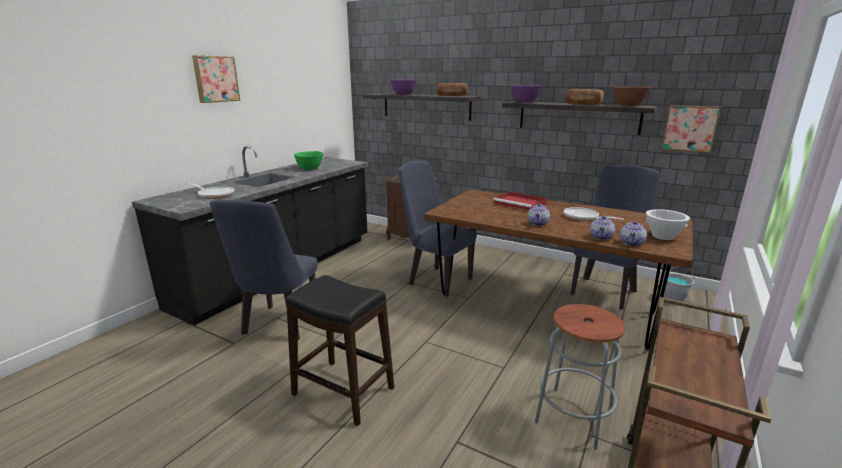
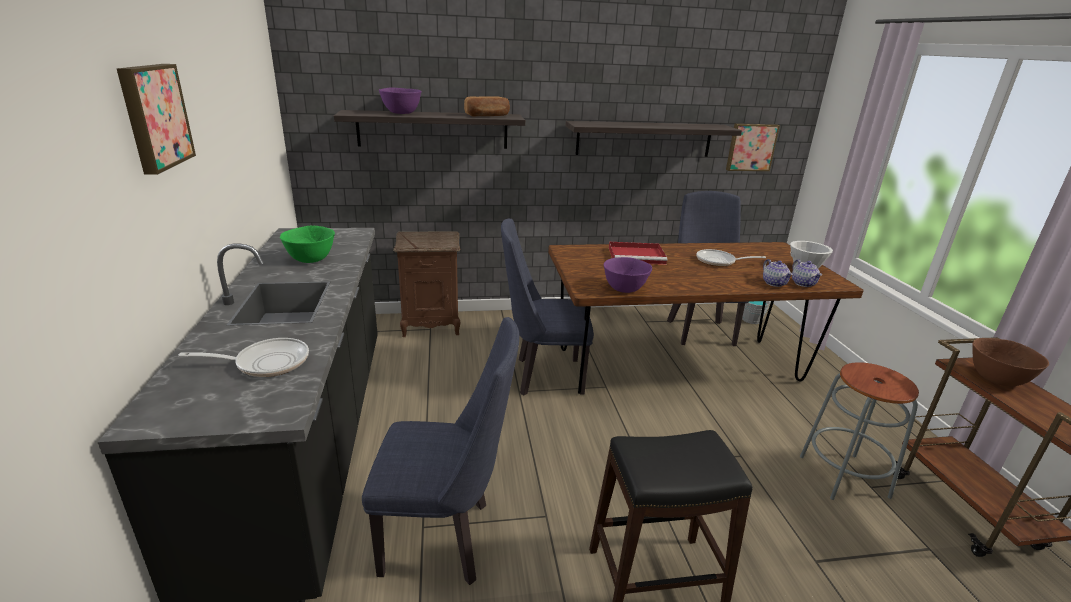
camera: 40 degrees left, 5 degrees up
blue chair [210,200,318,340] -> blue chair turned 60 degrees counterclockwise [362,317,519,585]
purple bowl [510,85,542,103] -> purple bowl moved to [604,257,652,293]
teapot [528,203,550,226] -> none
bread [565,89,604,105] -> none
brown bowl [613,86,651,106] -> brown bowl moved to [972,338,1049,386]

